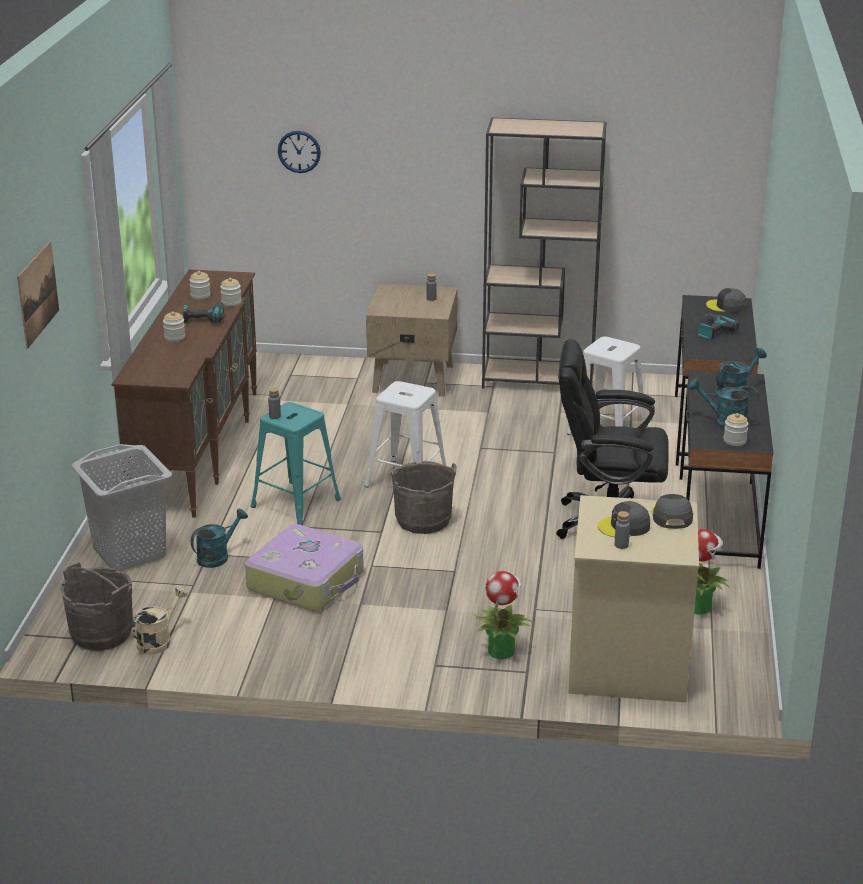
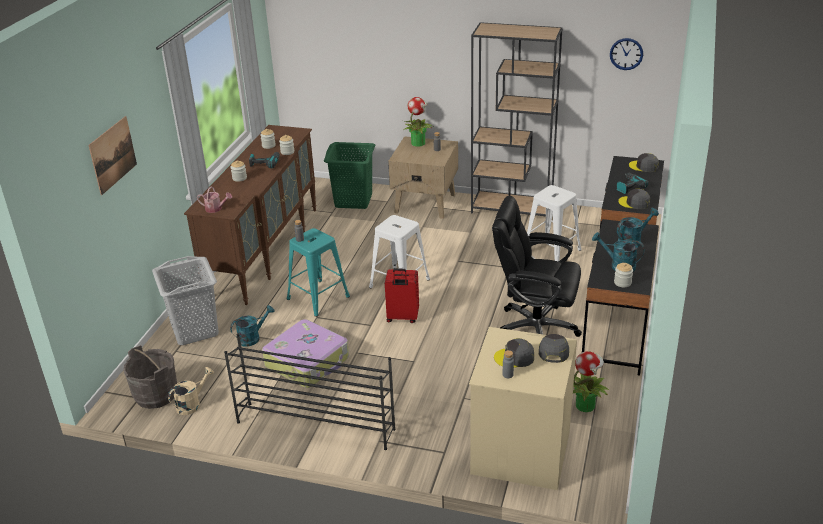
camera: 10 degrees right, 5 degrees up
wall clock [278,131,321,173] -> wall clock moved to [610,38,643,70]
grey bucket [391,461,457,534] -> red suitcase [385,268,419,323]
potted plant [475,571,532,659] -> potted plant moved to [403,97,435,147]
none -> watering can [197,186,232,213]
none -> black shoe rack [224,334,396,450]
none -> green laundry basket [324,142,375,209]
none -> grey cap [618,189,650,209]

